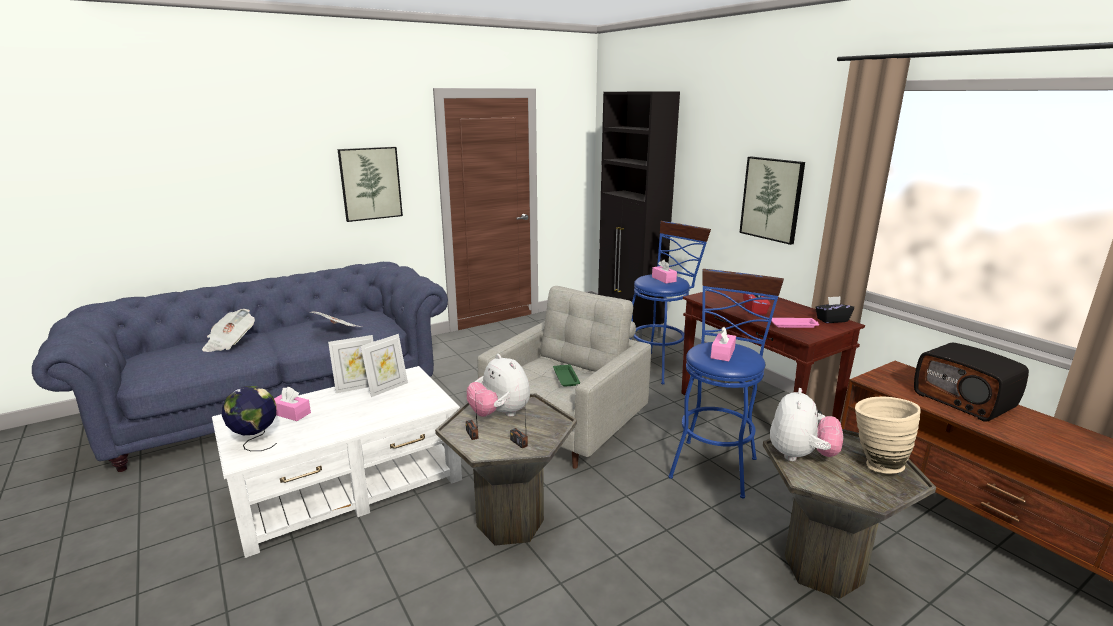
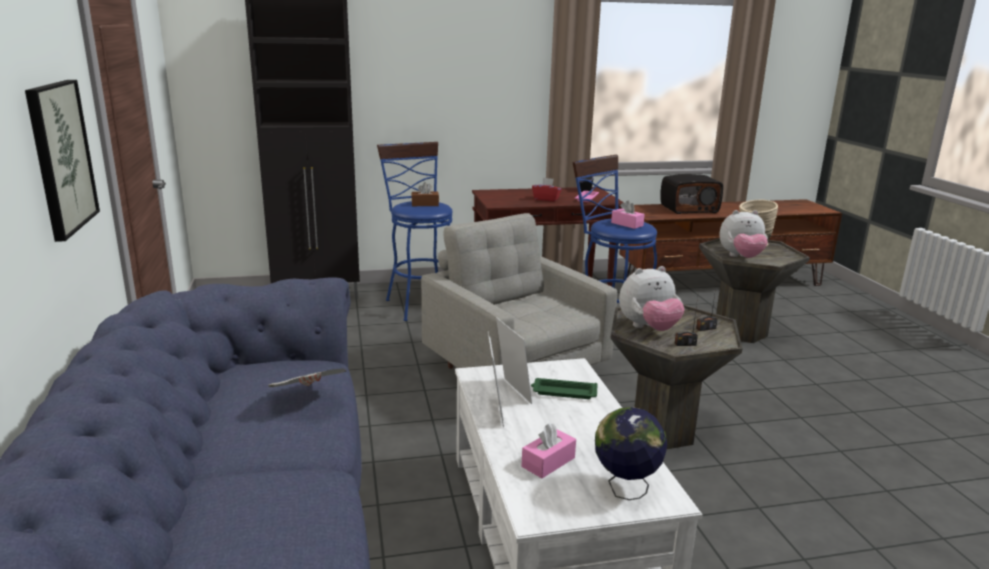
camera: 70 degrees left, 0 degrees up
newspaper [202,309,255,352] -> none
green tray [553,365,580,387] -> green tray moved to [531,378,597,399]
pink tissue box [652,260,677,283] -> brown tissue box [411,182,439,206]
picture [739,157,805,245] -> none
plush toy [770,388,843,461] -> plush toy turned 135 degrees clockwise [719,210,768,258]

